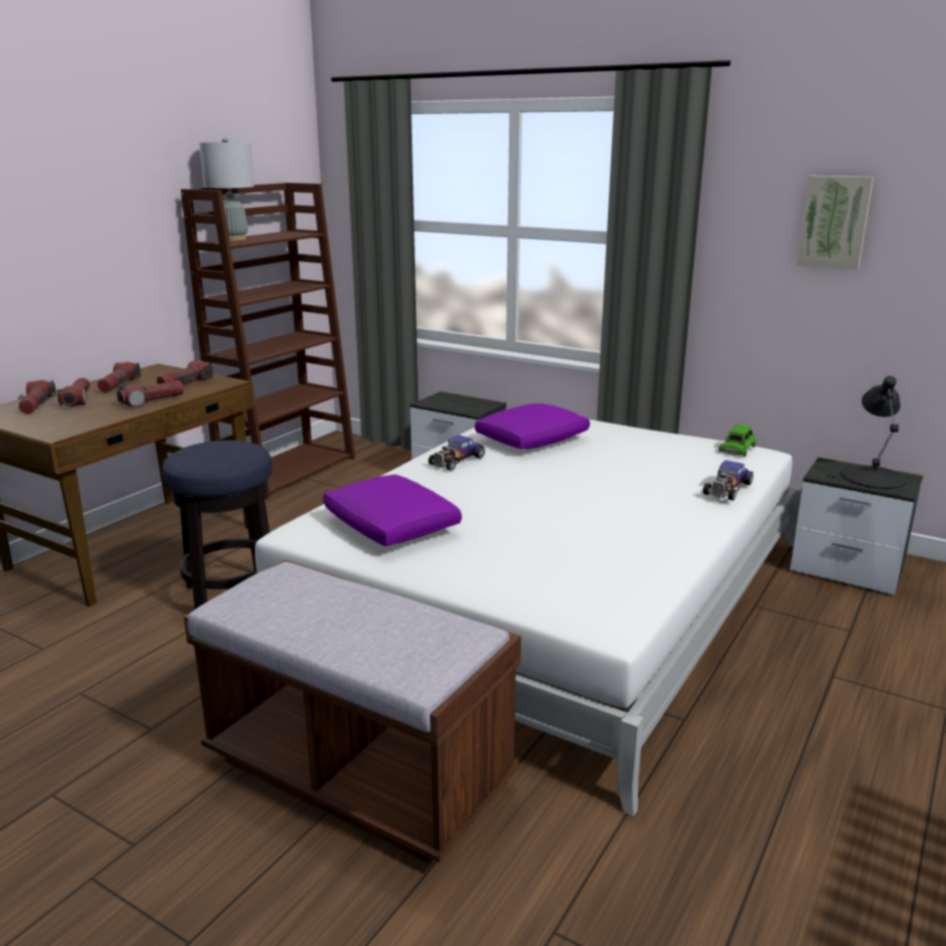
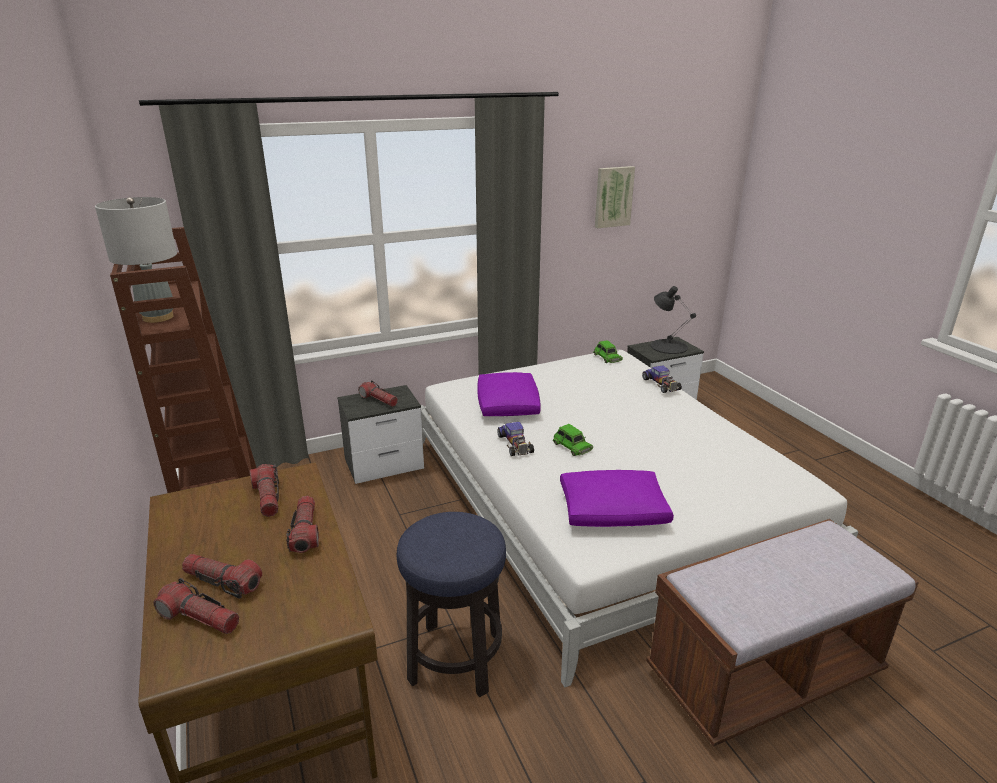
camera: 55 degrees left, 5 degrees up
flashlight [97,362,141,393] -> flashlight moved to [358,380,398,407]
none -> green toy car [553,424,593,456]

